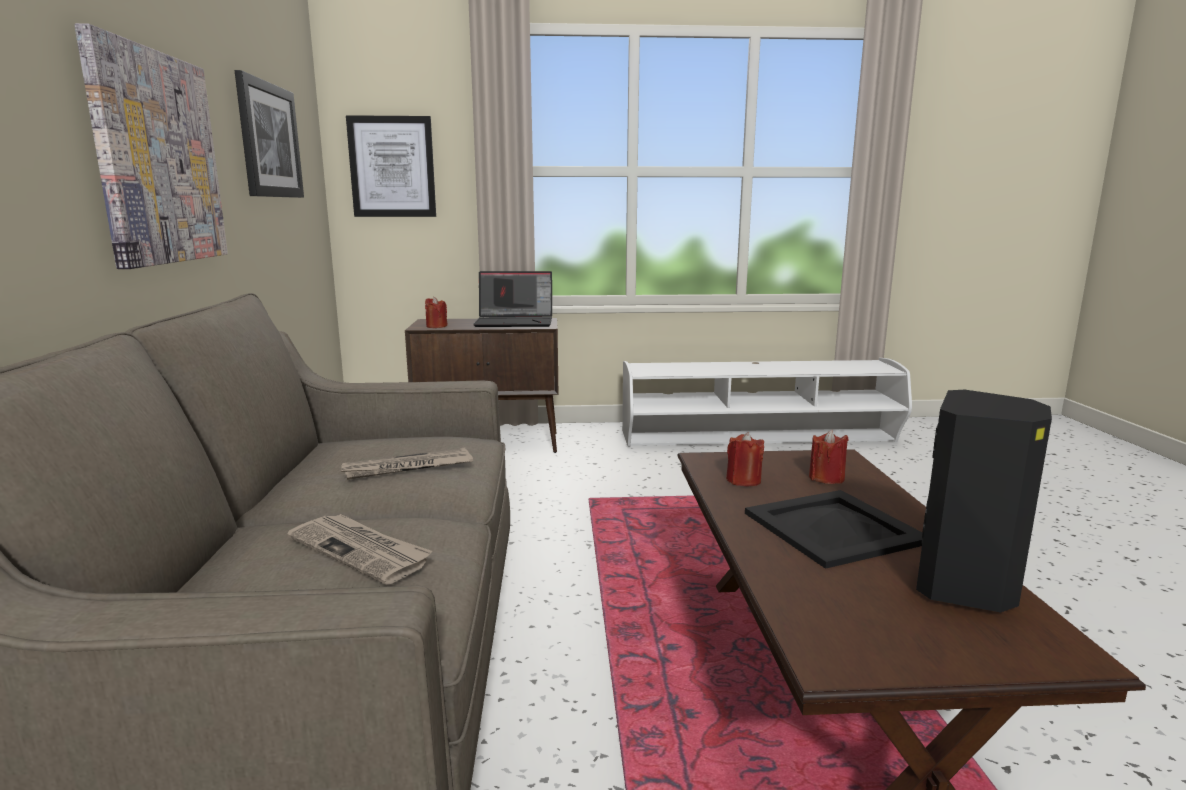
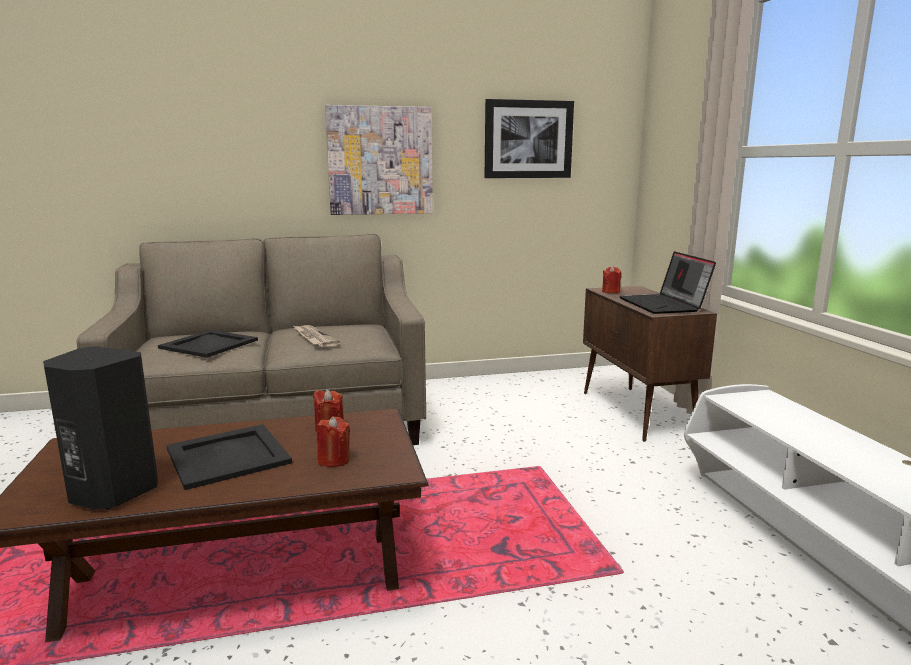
camera: 80 degrees right, 0 degrees up
newspaper [287,514,432,585] -> black tray [158,330,258,358]
picture [346,115,436,217] -> none

